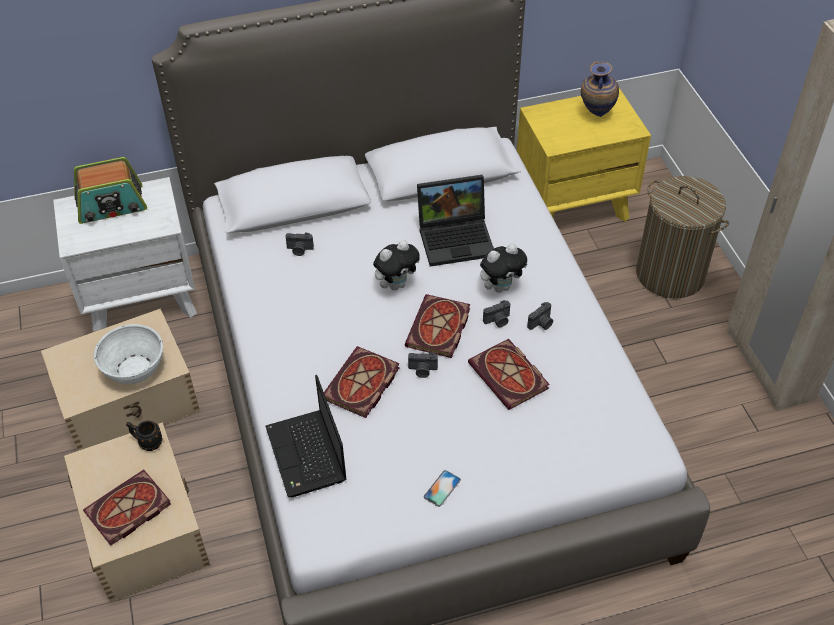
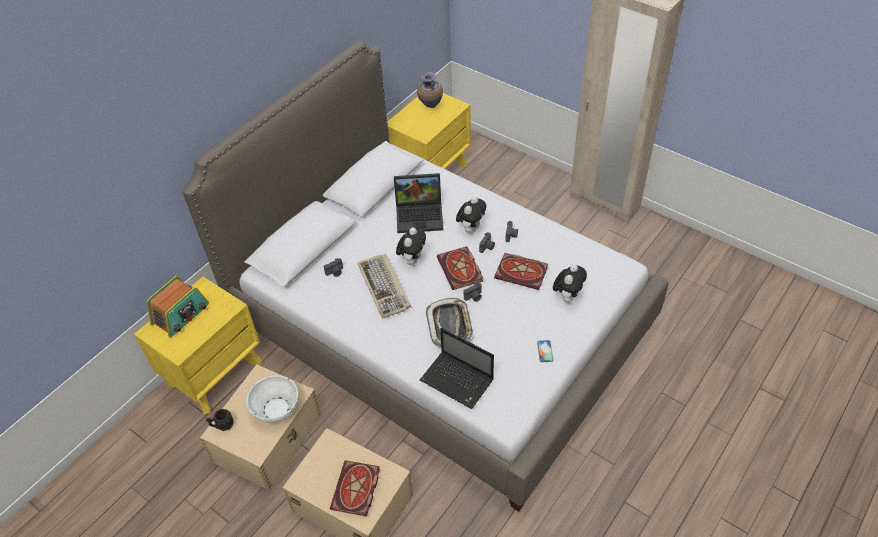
camera: 35 degrees left, 0 degrees up
white nightstand [53,177,197,332] -> yellow nightstand [134,277,261,414]
black mug [126,420,163,451] -> black mug moved to [206,409,234,431]
book [324,346,400,418] -> tray [426,298,474,347]
laptop [417,175,494,267] -> laptop turned 45 degrees clockwise [394,173,443,233]
laundry basket [636,176,729,299] -> none
none -> keyboard [357,254,411,319]
none -> plush toy [553,264,587,303]

